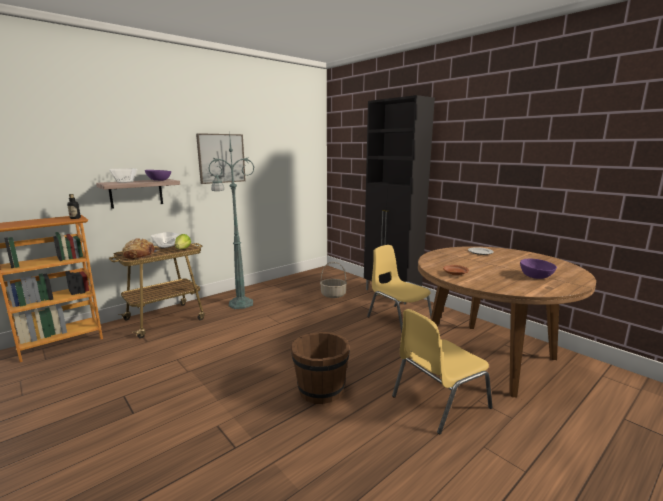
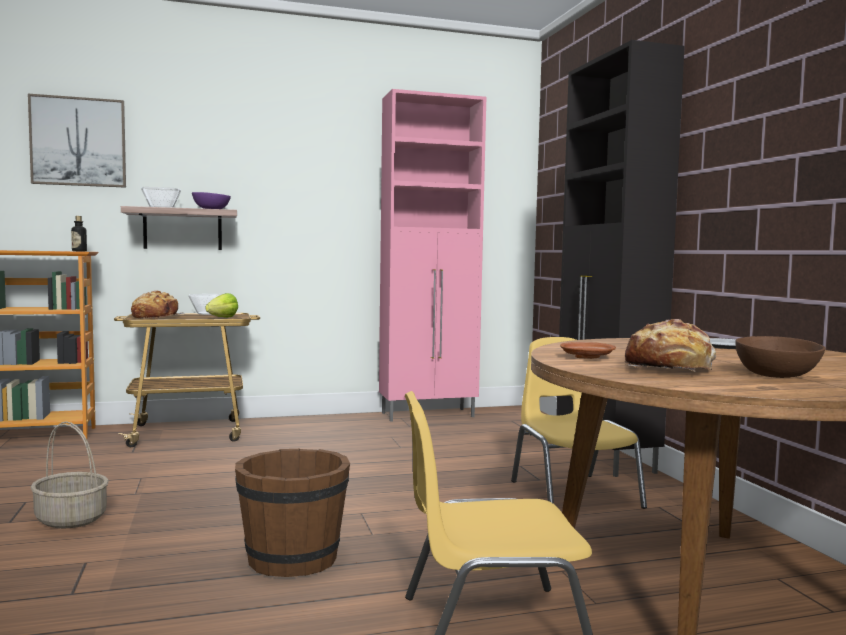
camera: 25 degrees right, 10 degrees down
picture [196,133,246,184] -> picture moved to [28,94,126,188]
green floor lamp [208,130,254,309] -> none
basket [320,262,347,298] -> basket moved to [30,421,109,528]
purple bowl [520,259,557,279] -> brown bowl [735,336,826,378]
none -> pink cabinet [379,89,486,422]
none -> bread [624,319,716,372]

